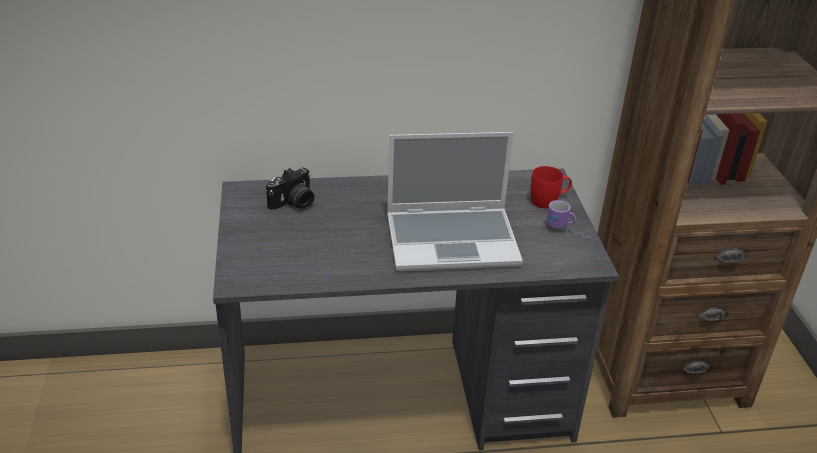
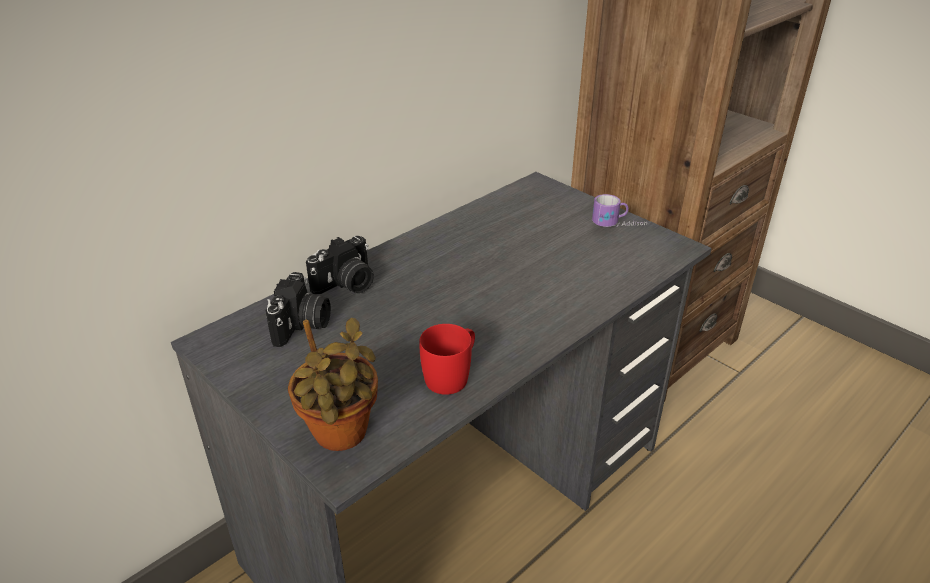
camera: 35 degrees left, 0 degrees up
laptop [387,132,523,271] -> none
red mug [531,166,572,208] -> red mug moved to [419,324,475,395]
none -> potted plant [288,318,378,451]
none -> camera [306,236,374,295]

